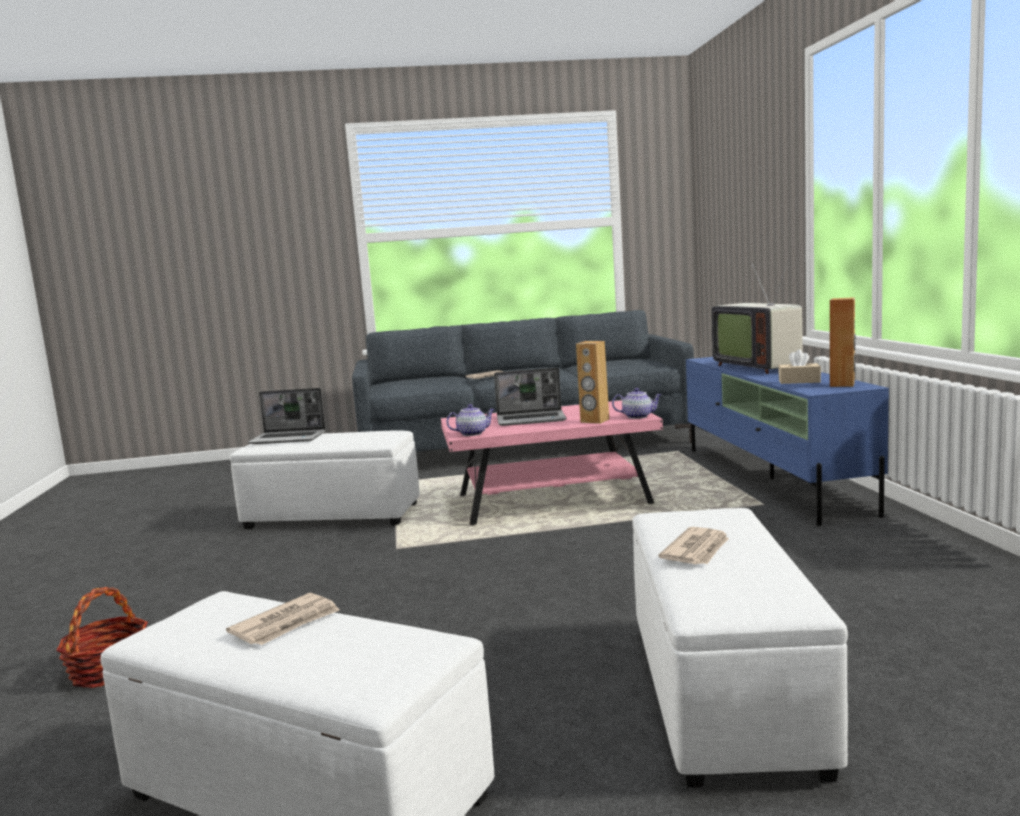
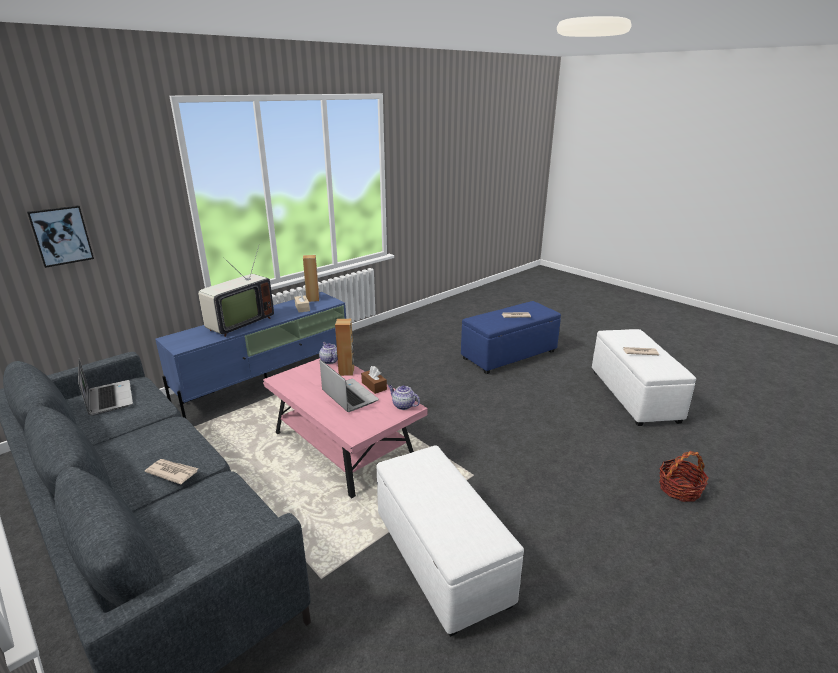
camera: 125 degrees left, 15 degrees up
laptop [248,388,326,444] -> laptop moved to [78,359,133,416]
white ottoman [632,508,848,788] -> blue ottoman [461,301,561,374]
none -> picture [27,205,94,268]
none -> brown tissue box [361,366,387,394]

